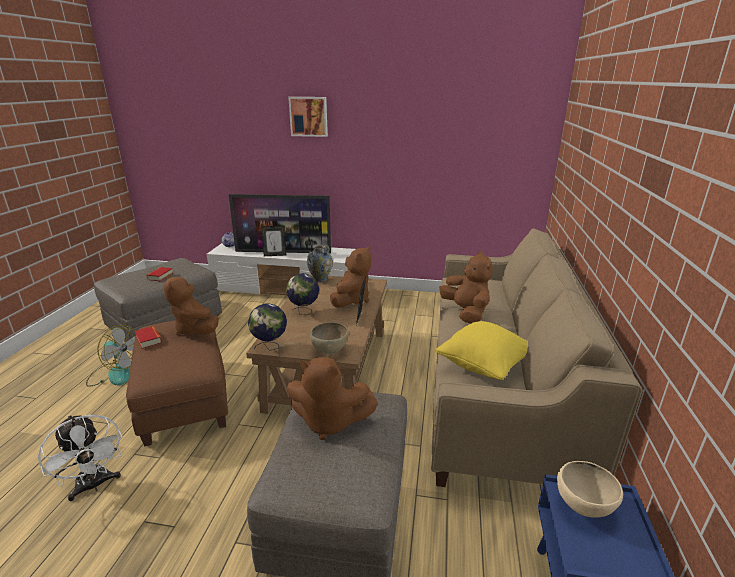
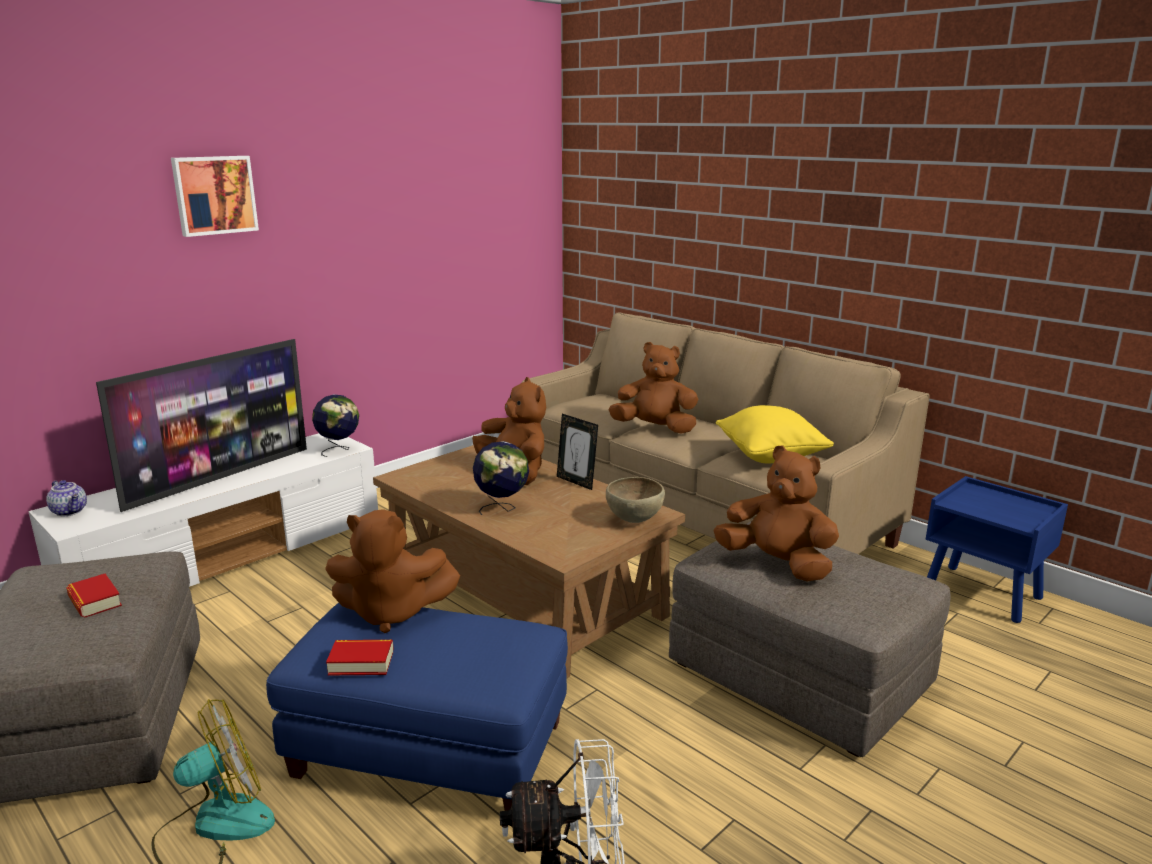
camera: 55 degrees left, 5 degrees down
brown ottoman [126,320,228,446] -> blue ottoman [266,603,568,811]
globe [248,303,287,351] -> globe moved to [312,394,359,457]
picture frame [261,226,286,256] -> none
brown plush toy [286,357,378,440] -> brown plush toy turned 105 degrees counterclockwise [713,446,839,581]
vase [307,245,333,283] -> none
beige bowl [557,461,623,518] -> none

